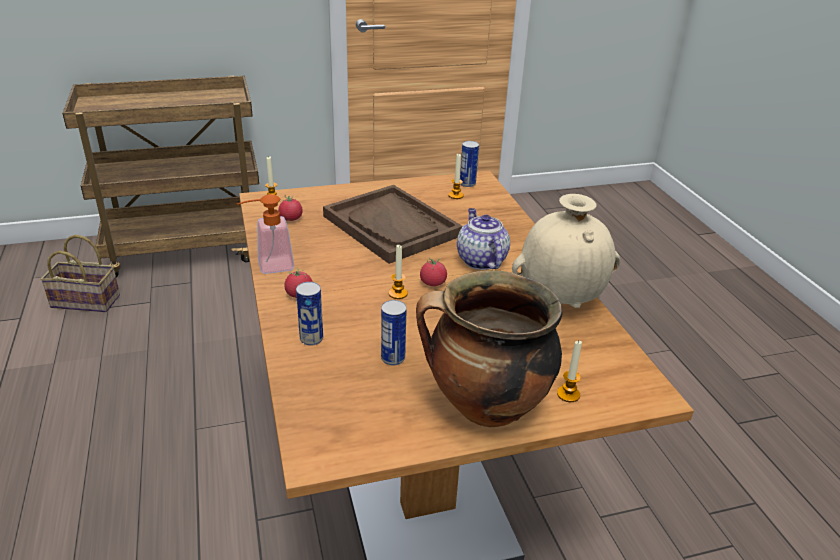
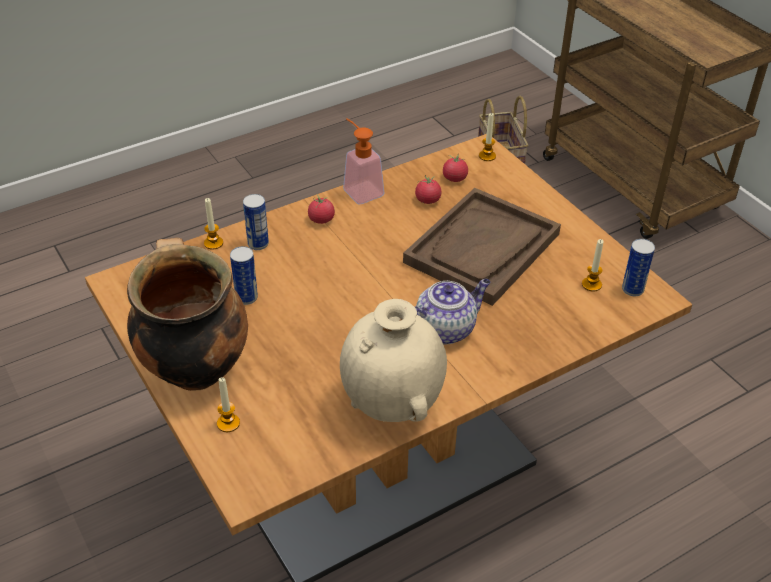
camera: 75 degrees right, 10 degrees up
candle [388,245,408,299] -> candle moved to [204,198,223,250]
tomato [420,257,447,286] -> tomato moved to [415,175,441,204]

